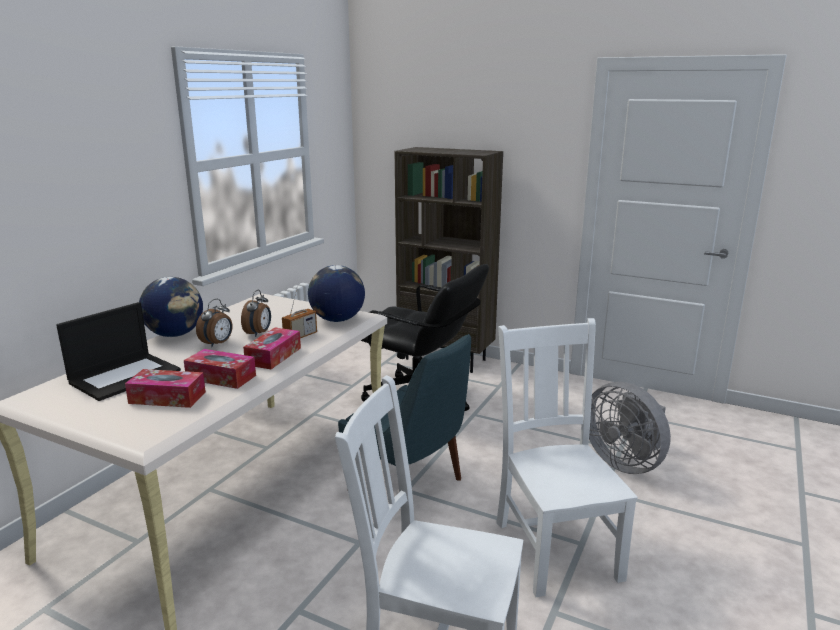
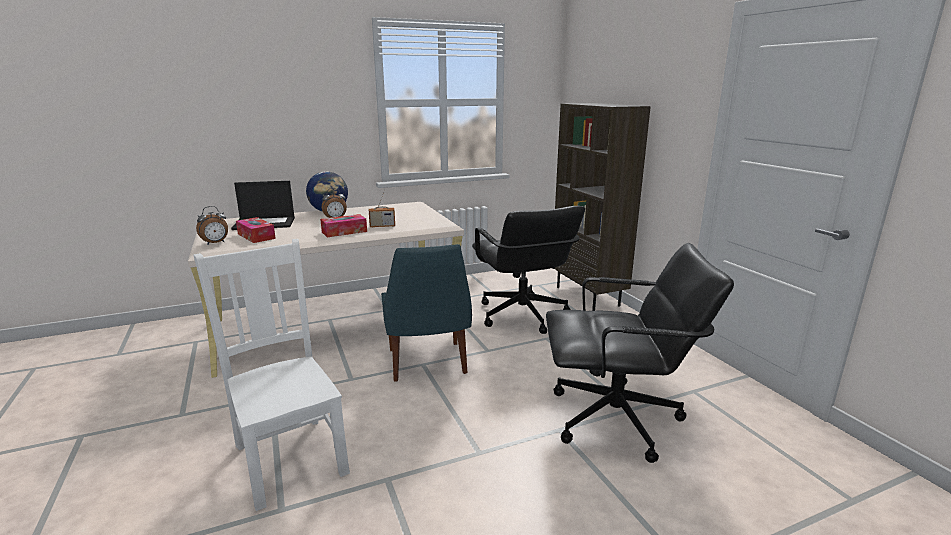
camera: 40 degrees right, 0 degrees up
tissue box [184,349,256,389] -> none
alarm clock [241,290,271,337] -> alarm clock moved to [196,206,228,245]
globe [308,265,365,322] -> none
white chair [496,318,638,597] -> none
grey fan [589,382,671,474] -> black office chair [546,243,734,463]

